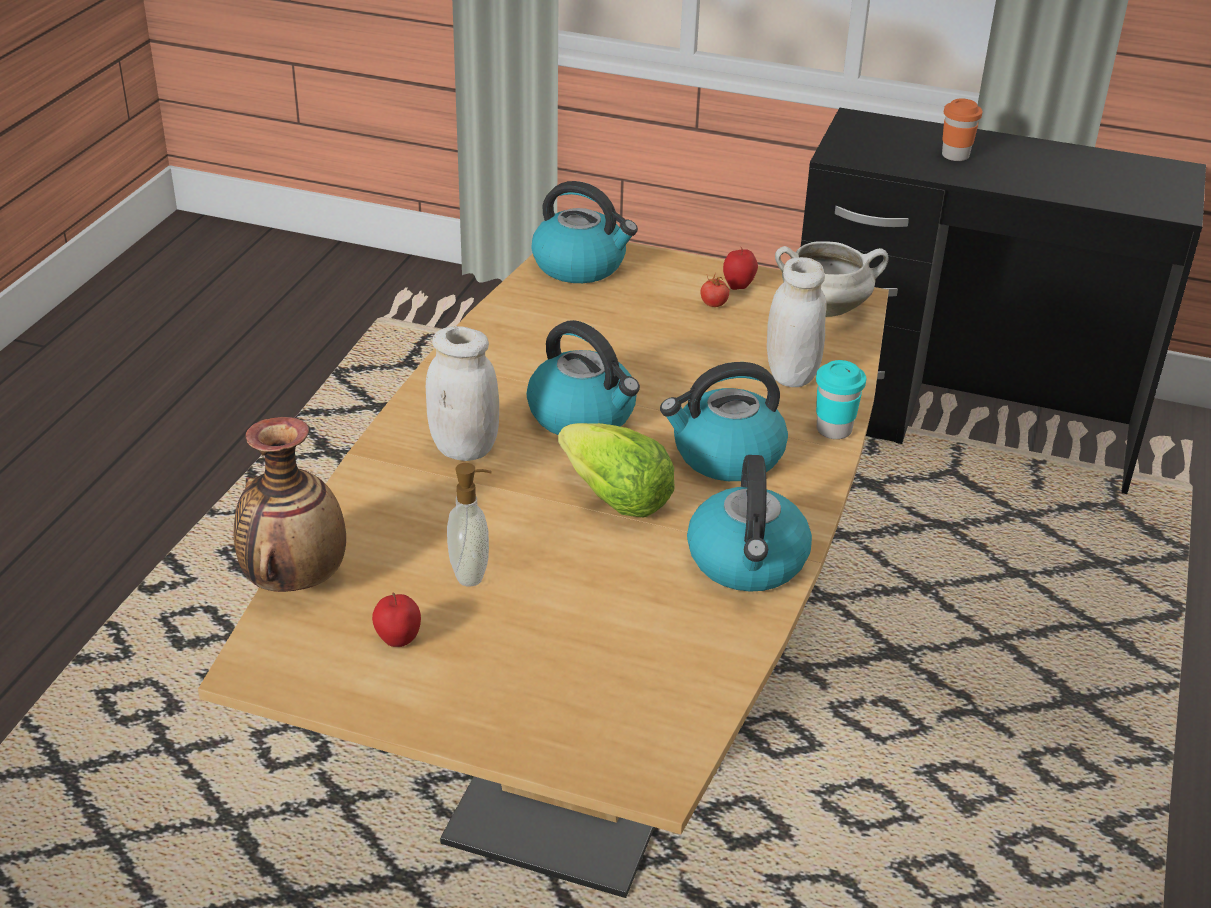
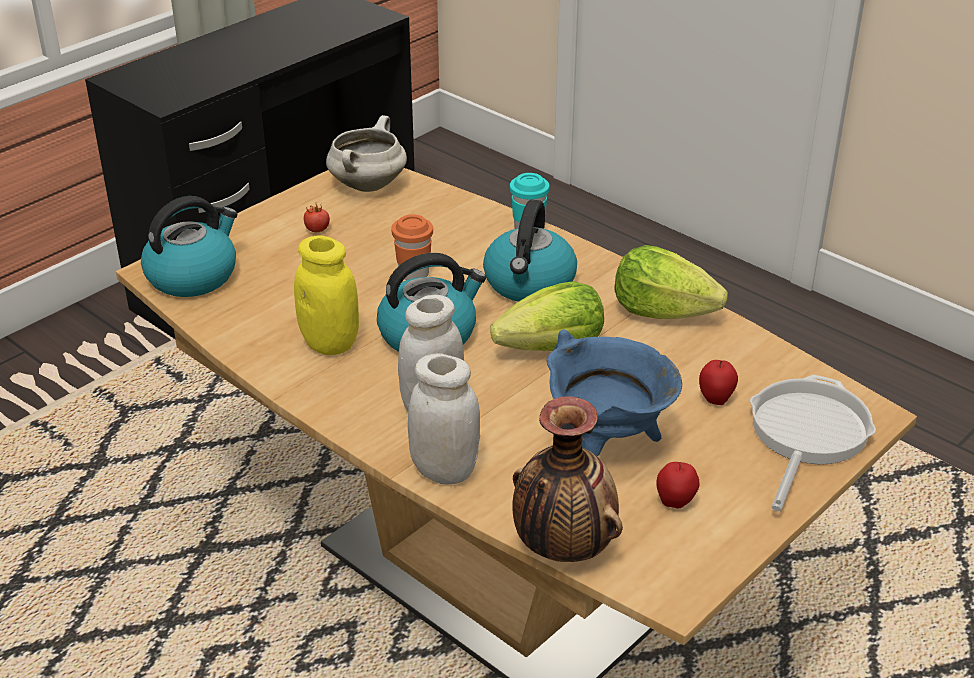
camera: 65 degrees left, 0 degrees up
soap dispenser [447,463,492,587] -> blue cooking pot [547,329,682,456]
kettle [687,455,812,592] -> lettuce [614,245,728,319]
apple [723,247,758,290] -> apple moved to [699,360,738,405]
white jar [767,257,826,387] -> white jar moved to [408,353,480,484]
orange cup [942,98,983,161] -> orange cup moved to [391,214,433,280]
none -> yellow jar [294,235,359,355]
none -> frying pan [750,375,876,511]

